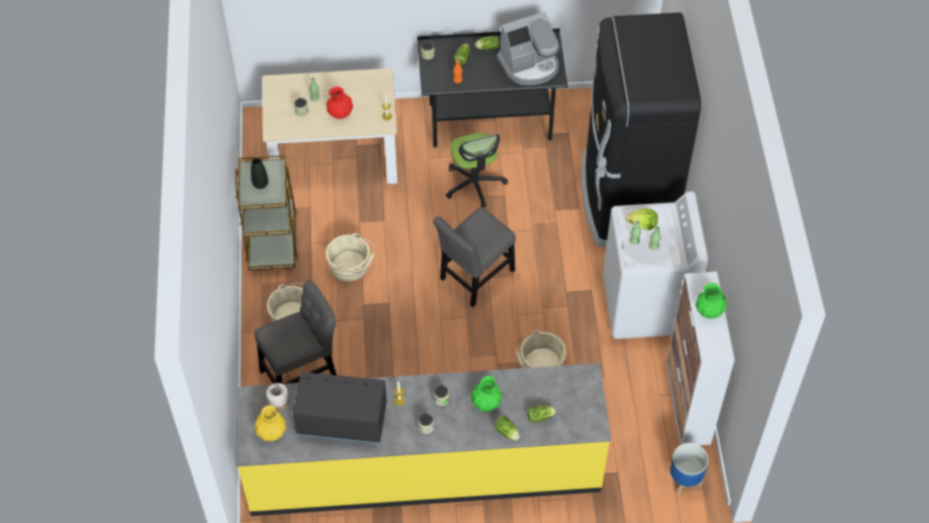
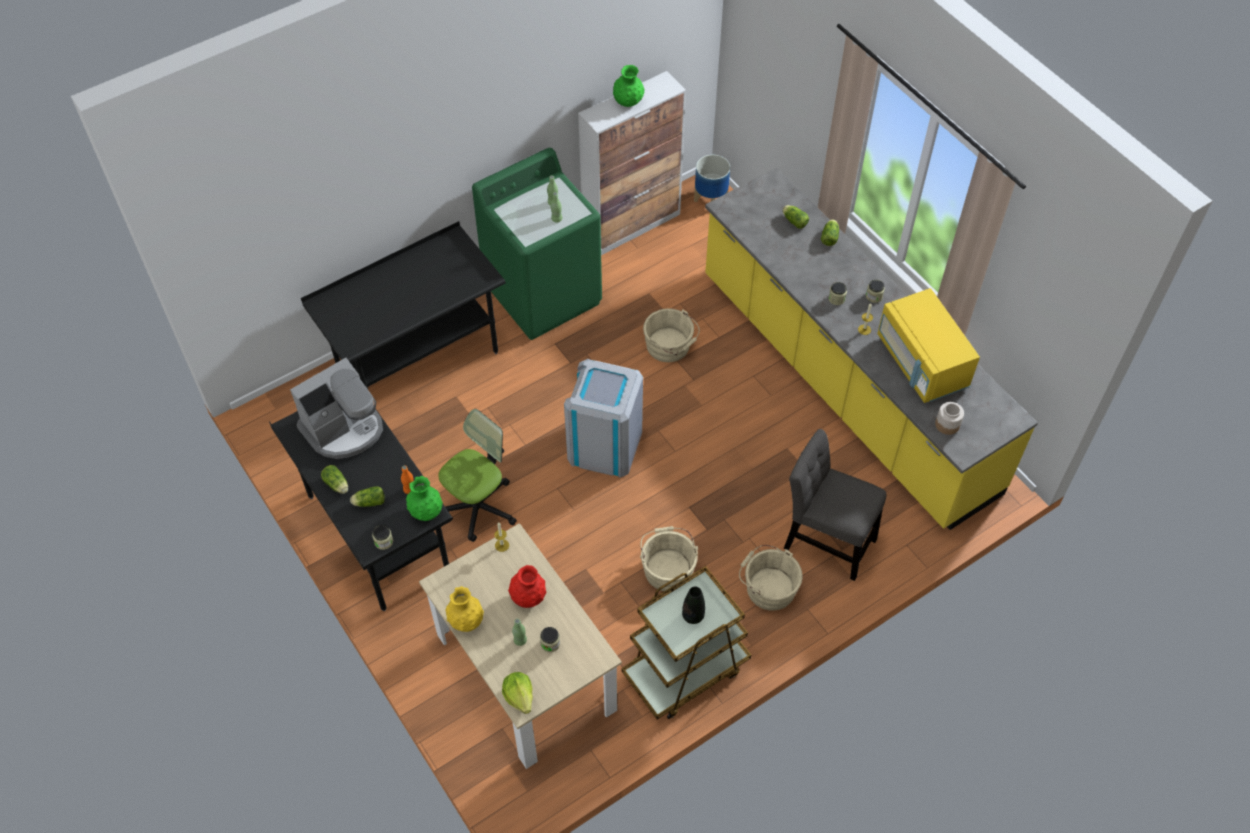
camera: 120 degrees left, 0 degrees up
yellow vase [254,405,286,441] -> yellow vase moved to [445,586,484,632]
black microwave [293,372,387,443] -> yellow microwave [877,288,980,403]
grey chair [433,207,516,307] -> grey trash can [564,359,643,478]
green vase [471,376,502,412] -> green vase moved to [406,476,443,521]
coffee machine [497,12,560,85] -> coffee machine turned 105 degrees clockwise [290,358,383,459]
black fridge [581,13,701,247] -> black desk [301,221,506,389]
white washing machine [603,191,708,339] -> green washing machine [472,148,602,340]
lettuce [626,209,658,230] -> lettuce moved to [502,672,533,714]

